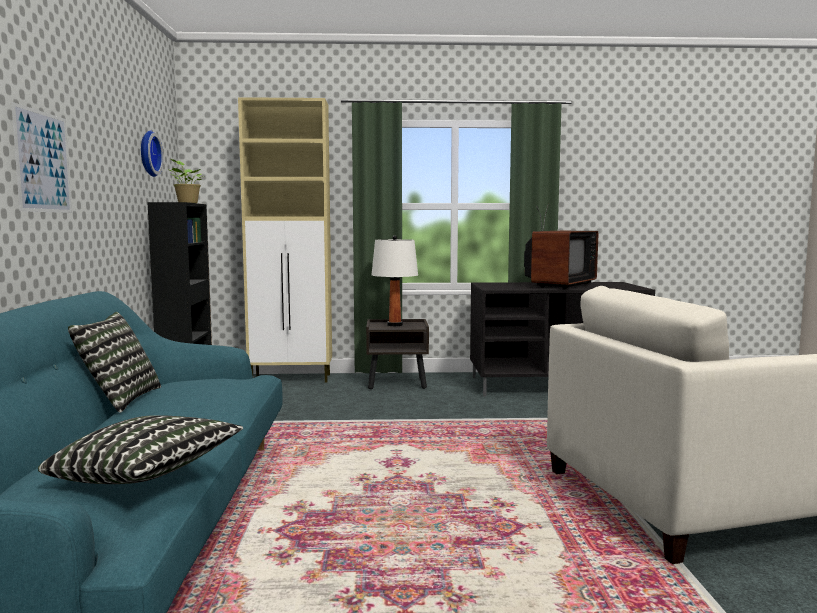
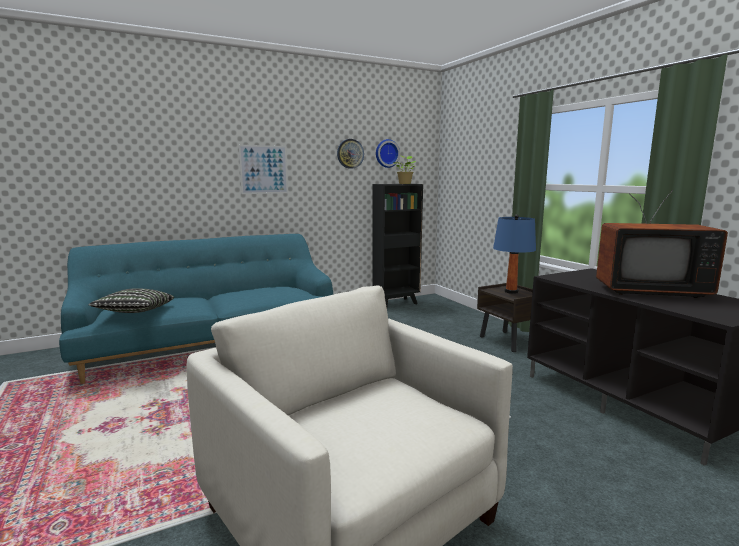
camera: 65 degrees right, 5 degrees up
pillow [68,312,161,413] -> none
beige cabinet [238,97,332,382] -> none
white table lamp [372,235,418,326] -> blue table lamp [493,215,536,294]
none -> wall clock [337,139,364,169]

